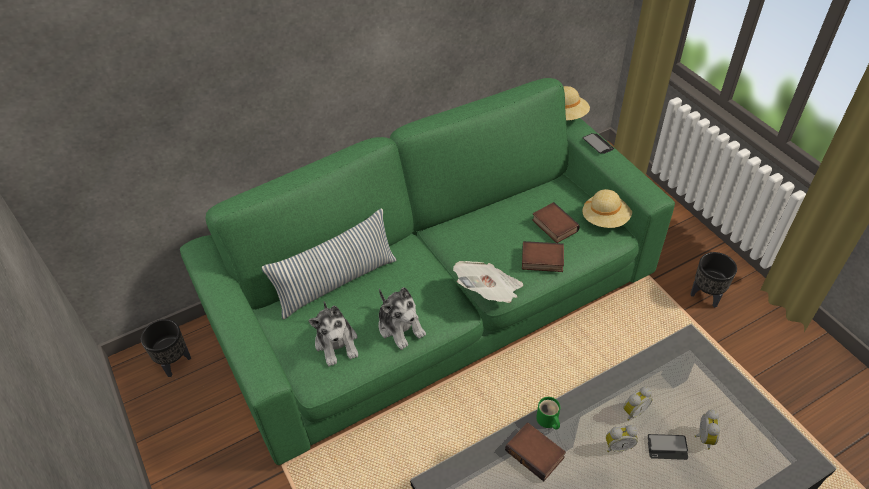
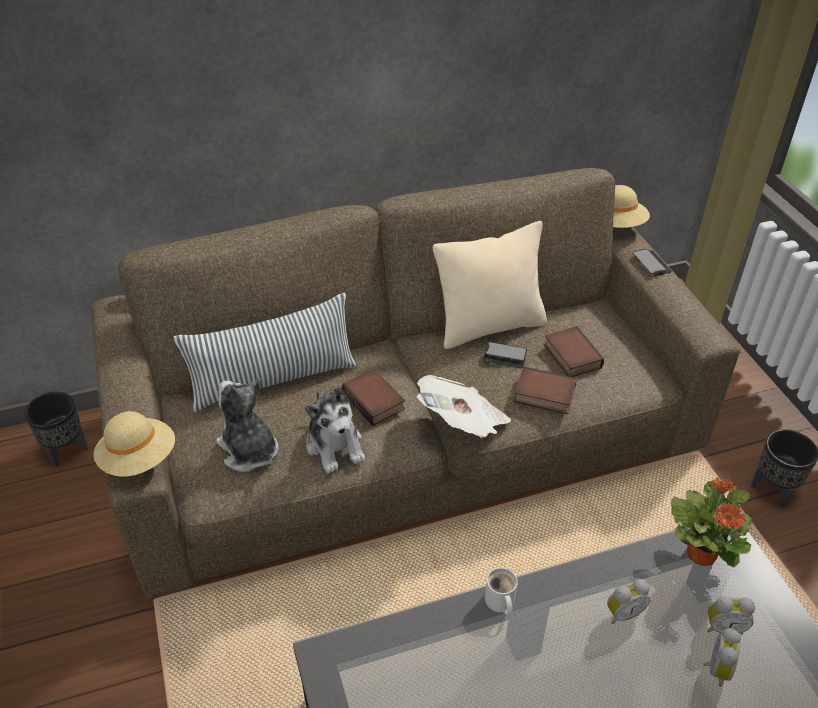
camera: 10 degrees right, 5 degrees down
green sofa [180,78,675,465] -> brown sofa [91,168,740,598]
plush toy [308,301,358,366] -> plush toy turned 150 degrees clockwise [216,378,279,472]
book [505,422,566,482] -> book moved to [341,369,405,426]
green mug [536,397,560,430] -> white mug [485,568,518,615]
beige hat [582,189,632,228] -> beige hat moved to [93,411,175,477]
alarm clock [606,425,638,452] -> alarm clock moved to [707,596,755,634]
phone [648,434,688,460] -> phone moved to [483,342,527,368]
none -> beige pillow [433,221,547,349]
none -> potted plant [671,478,752,568]

